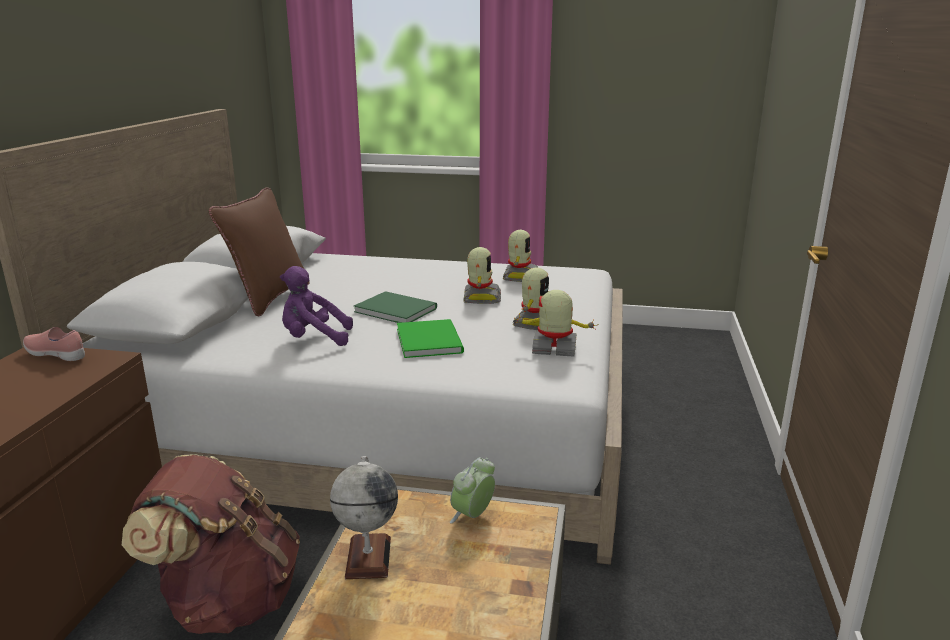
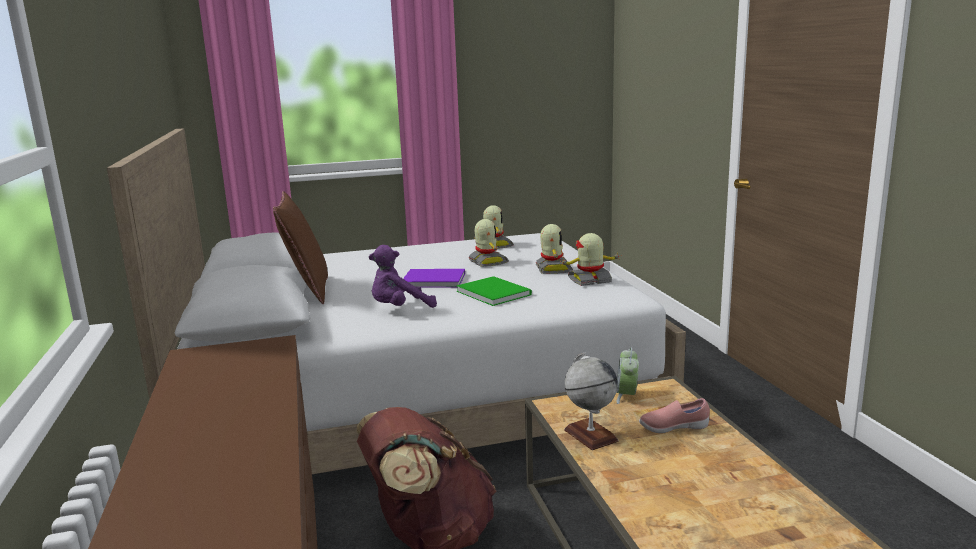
camera: 25 degrees left, 5 degrees down
pink shoe [23,327,85,361] -> pink shoe moved to [639,398,710,433]
green book [354,291,437,323] -> purple book [403,269,465,288]

